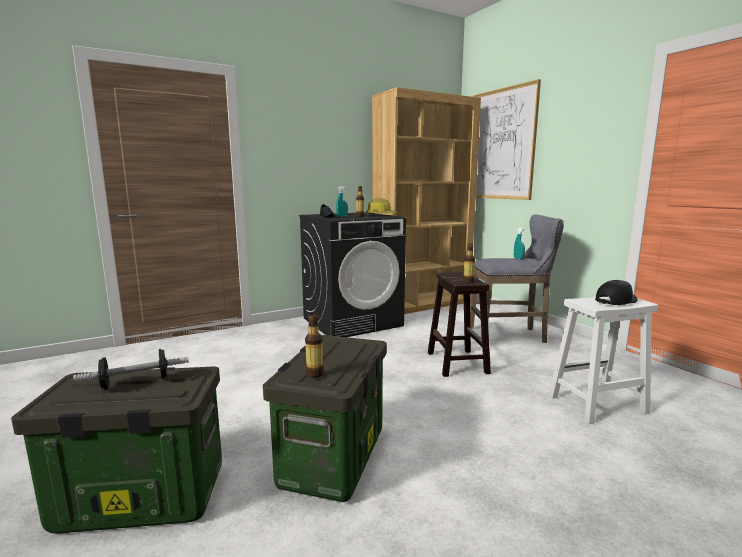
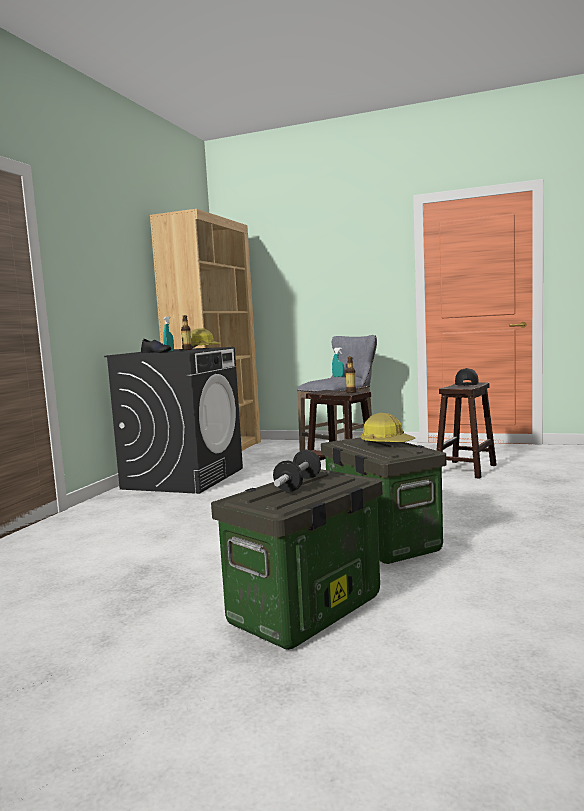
camera: 40 degrees left, 5 degrees down
bottle [305,314,324,378] -> none
picture [473,79,541,200] -> none
white stool [549,297,658,424] -> brown stool [436,382,497,479]
none -> hard hat [360,413,415,442]

